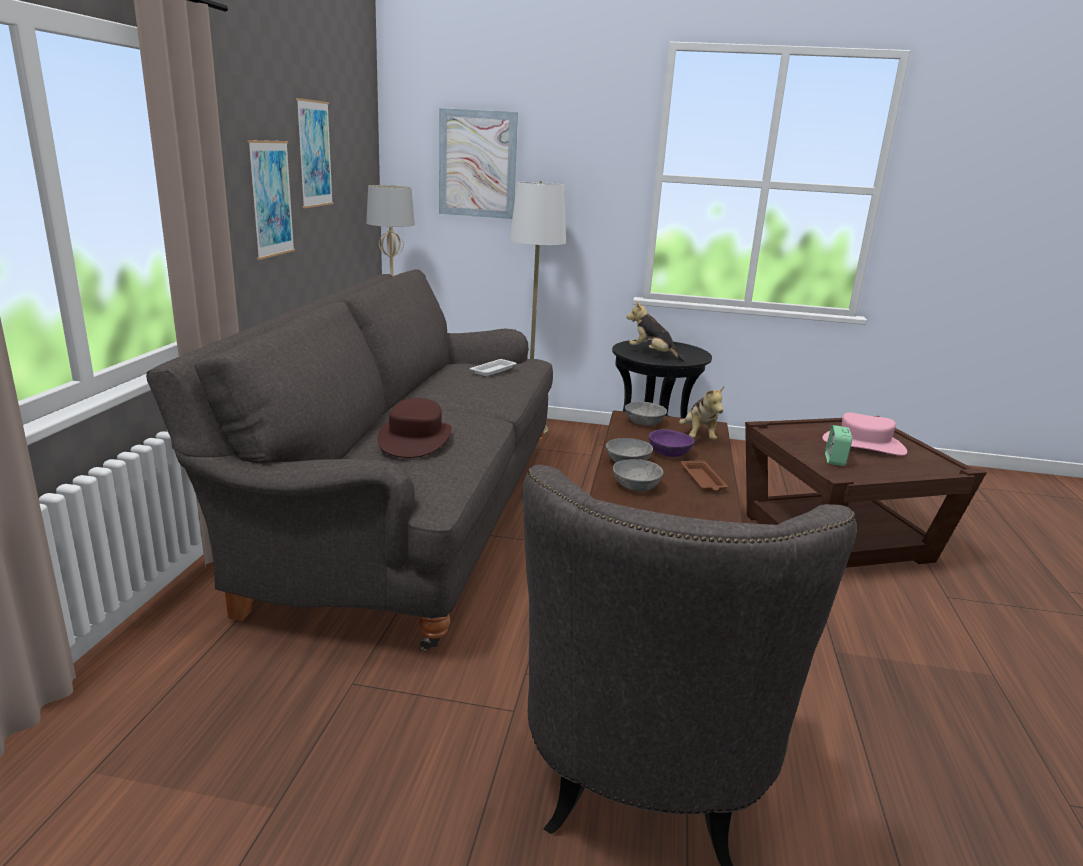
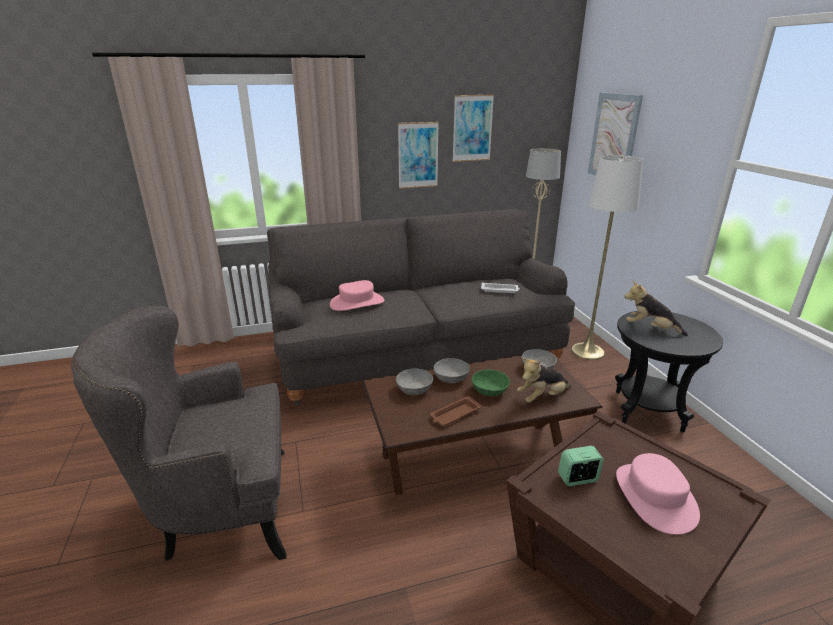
camera: 65 degrees right, 5 degrees up
brown hat [377,398,452,458] -> pink hat [330,280,384,311]
plush toy [627,301,686,362] -> plush toy turned 75 degrees counterclockwise [624,281,688,336]
purple bowl [649,429,695,457] -> green bowl [472,370,510,396]

